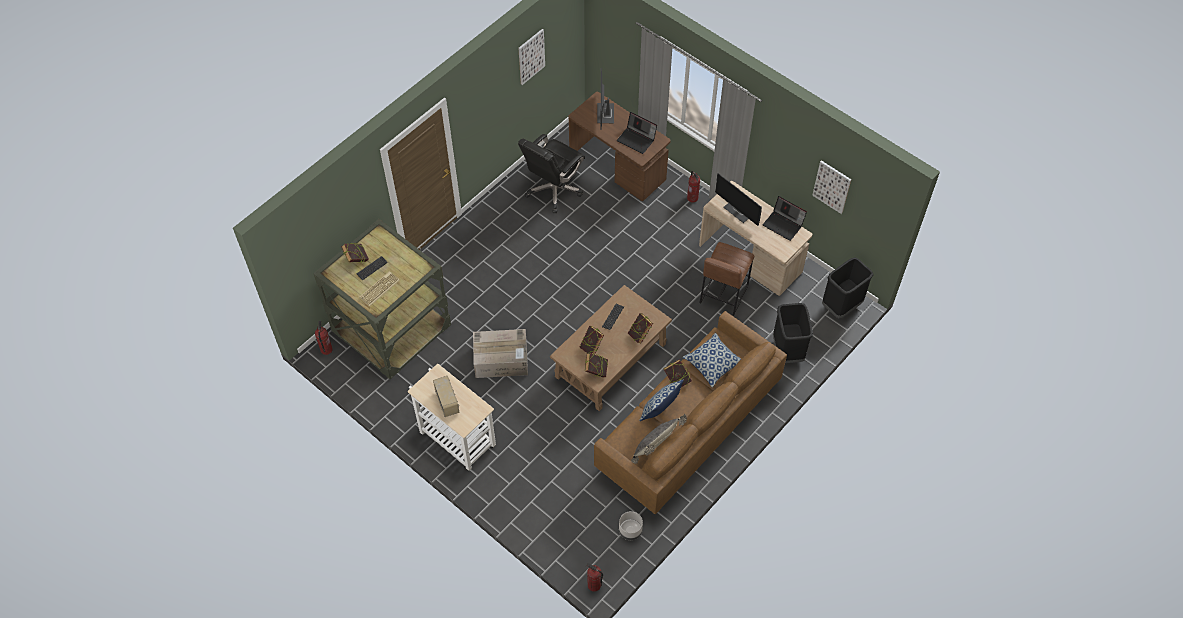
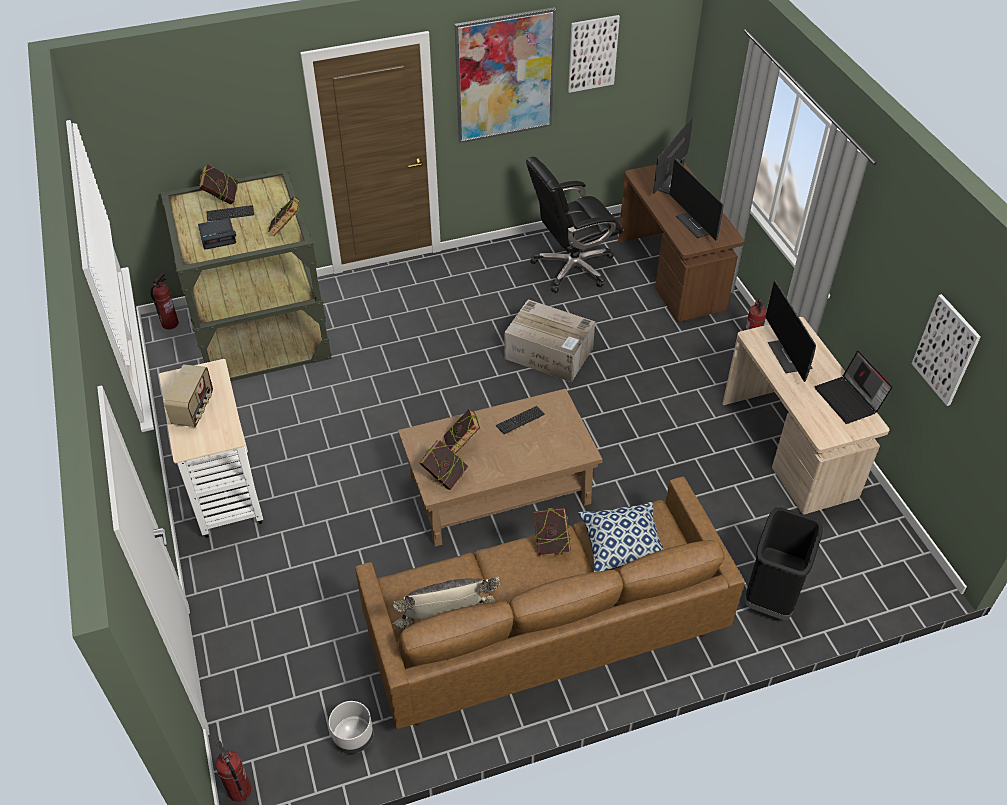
camera: 30 degrees right, 10 degrees down
keyboard [359,271,400,306] -> alarm clock [198,218,236,250]
cardboard box [473,329,528,378] -> cardboard box moved to [504,299,595,382]
laptop [617,112,657,154] -> monitor [669,158,724,241]
book [628,313,653,344] -> book moved to [268,196,300,236]
pillow [639,379,684,421] -> none
brown chair [700,242,754,316] -> none
black trash can [822,257,873,318] -> none
none -> picture [454,7,556,143]

